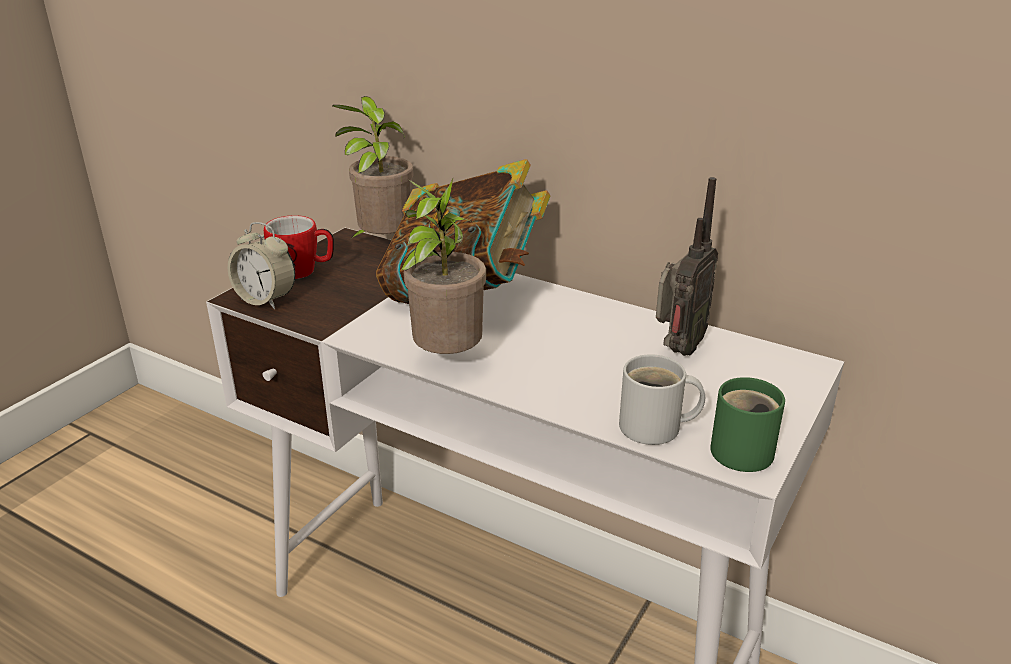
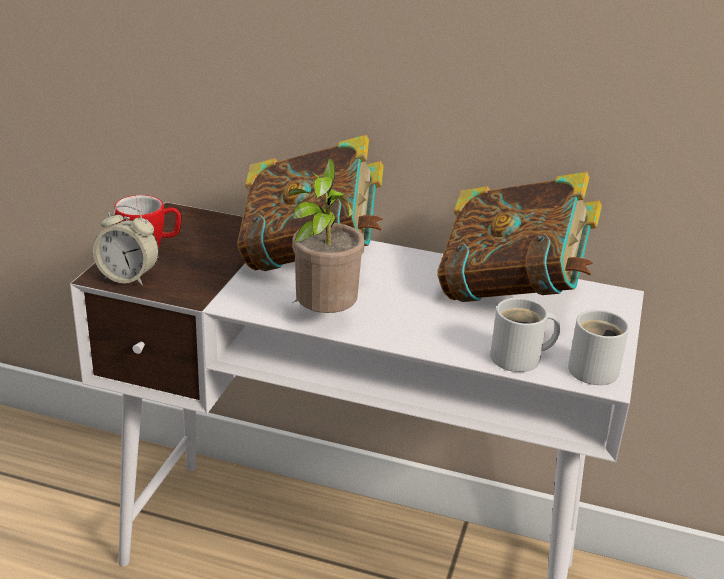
camera: 15 degrees left, 0 degrees up
potted plant [332,96,414,238] -> none
radio [656,177,718,356] -> book [437,172,602,302]
green mug [710,377,785,472] -> white mug [568,310,629,385]

